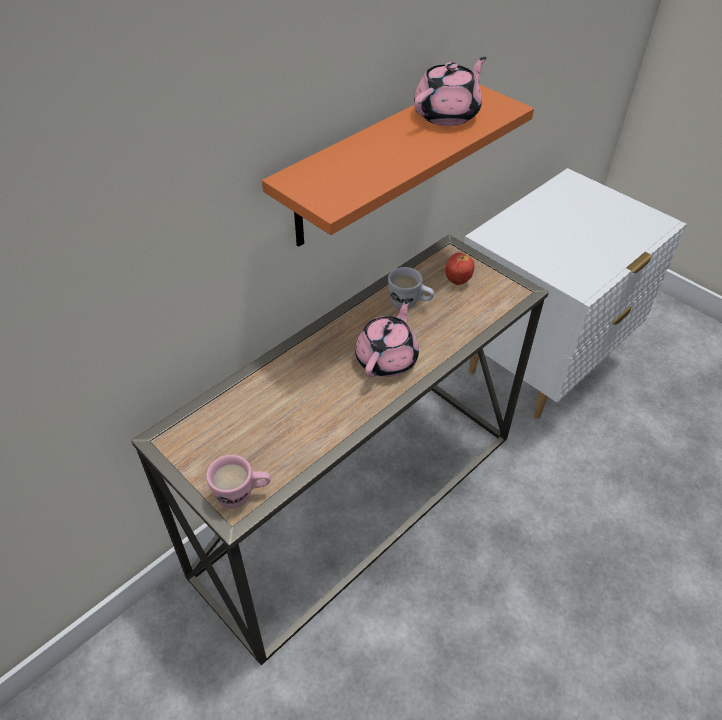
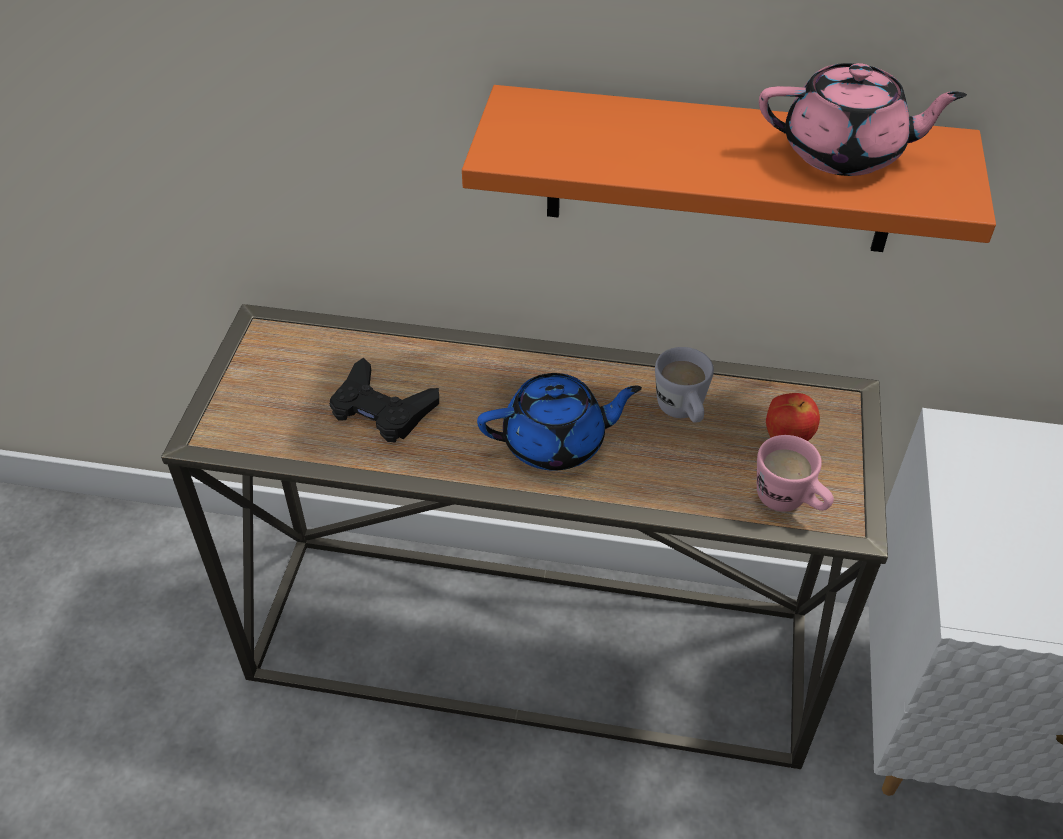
camera: 55 degrees right, 0 degrees up
pink mug [206,455,271,509] -> pink mug moved to [757,435,834,512]
pink teapot [355,298,419,377] -> blue teapot [477,373,642,471]
none -> black game controller [329,358,439,442]

